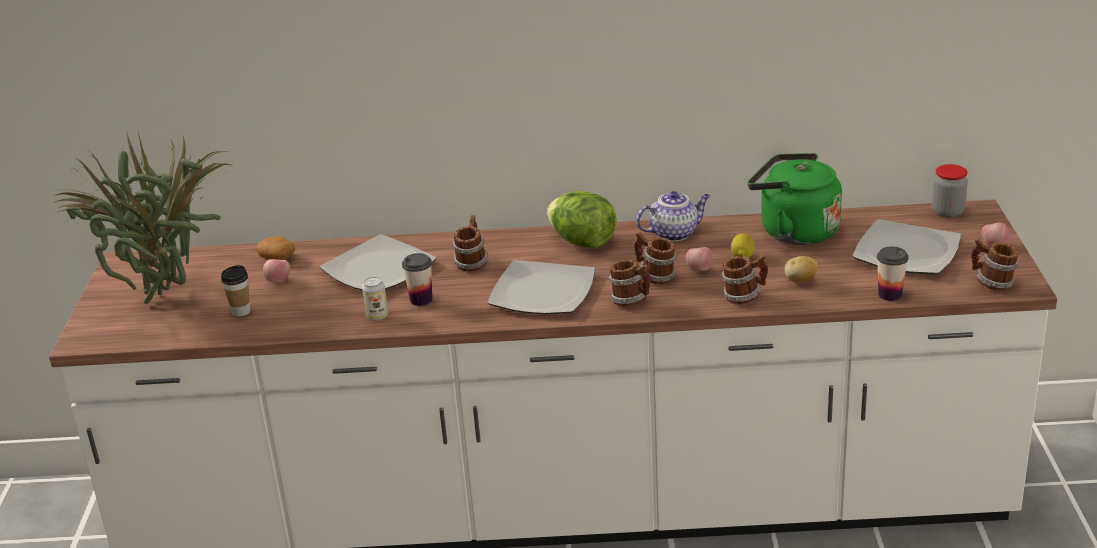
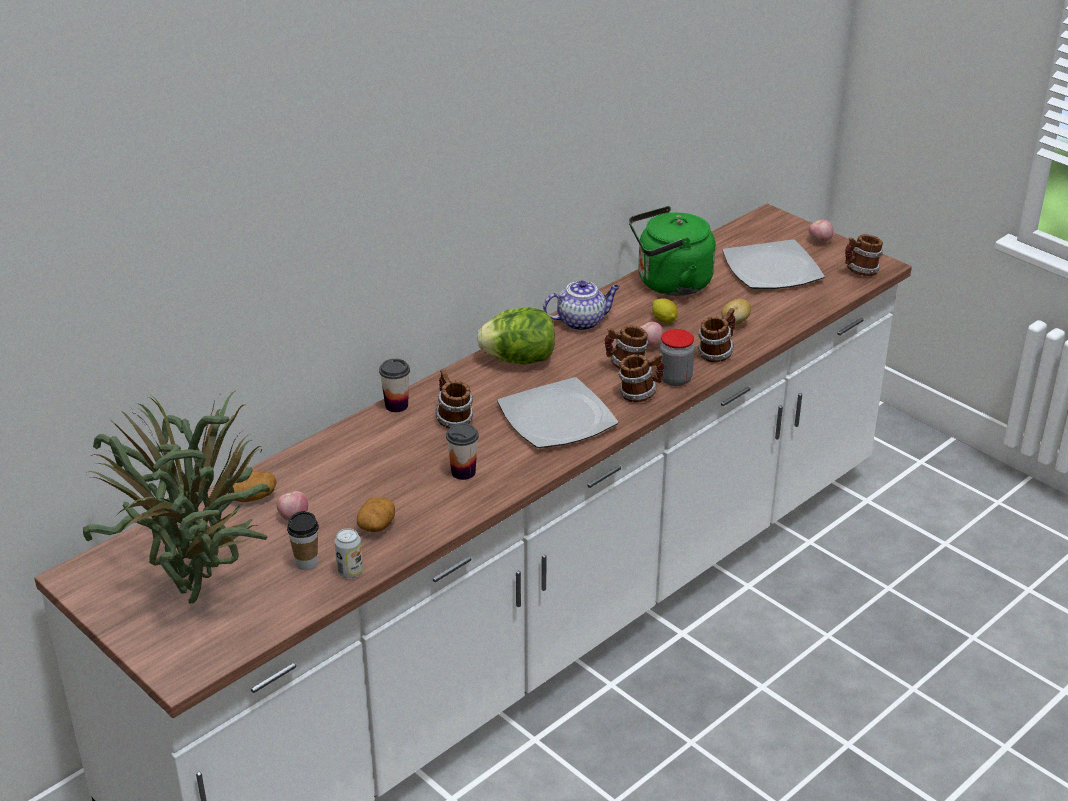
camera: 45 degrees left, 5 degrees up
plate [320,234,436,290] -> none
can [362,277,388,321] -> can moved to [335,528,363,578]
teapot [636,191,710,242] -> teapot turned 45 degrees clockwise [543,280,620,331]
cup [877,246,909,301] -> cup moved to [379,359,410,412]
jar [932,164,968,218] -> jar moved to [659,329,695,386]
none -> potato [357,497,395,532]

